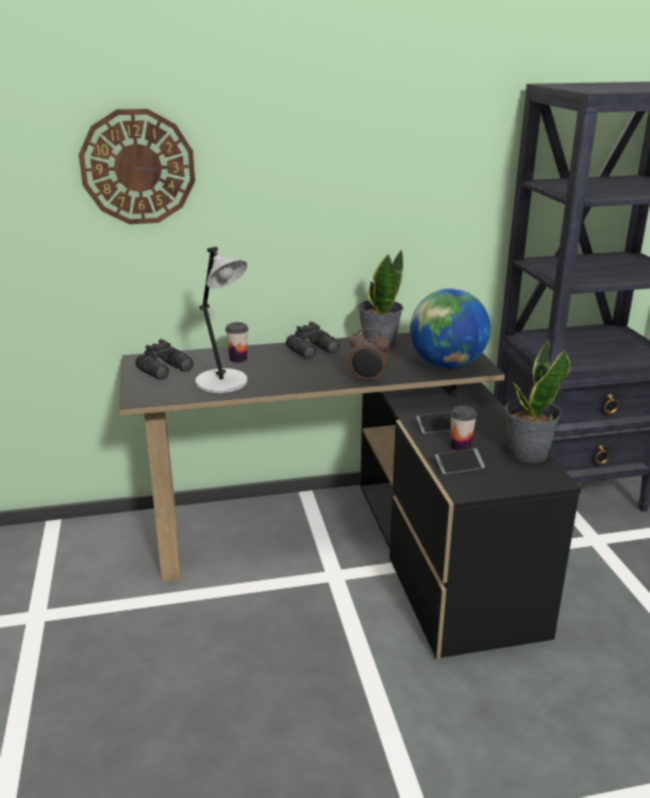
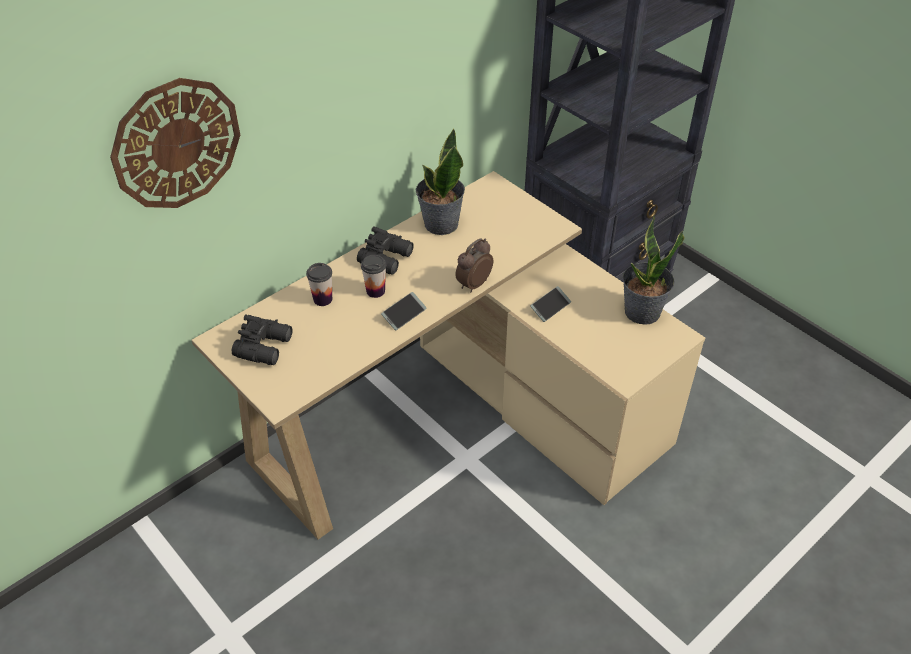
camera: 30 degrees left, 20 degrees up
black desk [119,333,581,659] -> beige desk [192,171,705,540]
grey table lamp [195,247,247,393] -> none
alarm clock [348,328,389,383] -> alarm clock turned 150 degrees clockwise [456,238,493,293]
globe [410,288,490,369] -> none
phone [435,448,485,474] -> phone moved to [381,292,427,330]
cup [450,405,477,451] -> cup moved to [361,255,386,298]

